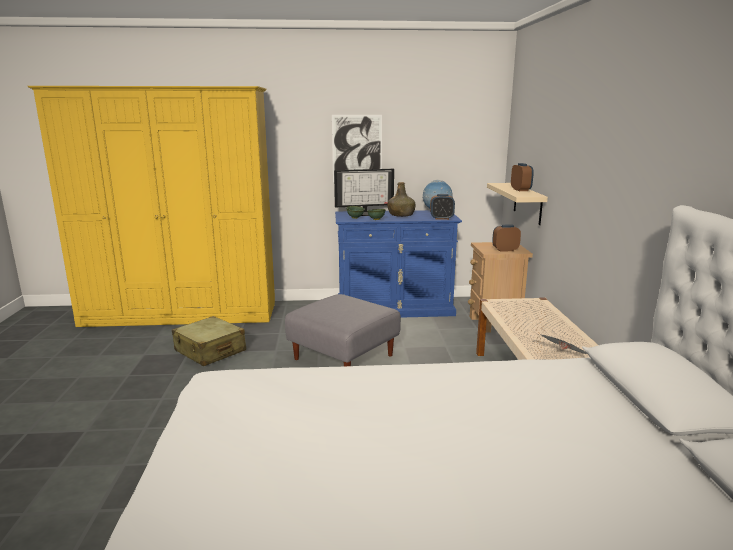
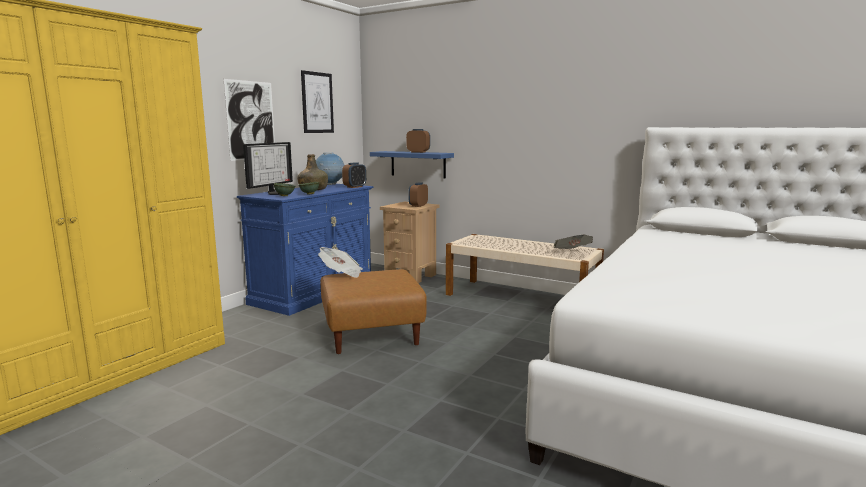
camera: 55 degrees left, 5 degrees down
beige suitcase [172,316,246,366] -> none
grey ottoman [285,294,401,366] -> brown ottoman [320,269,427,354]
beige shelf [487,183,548,225] -> blue shelf [370,151,454,179]
none -> picture [301,70,334,133]
none -> newspaper [318,247,363,278]

